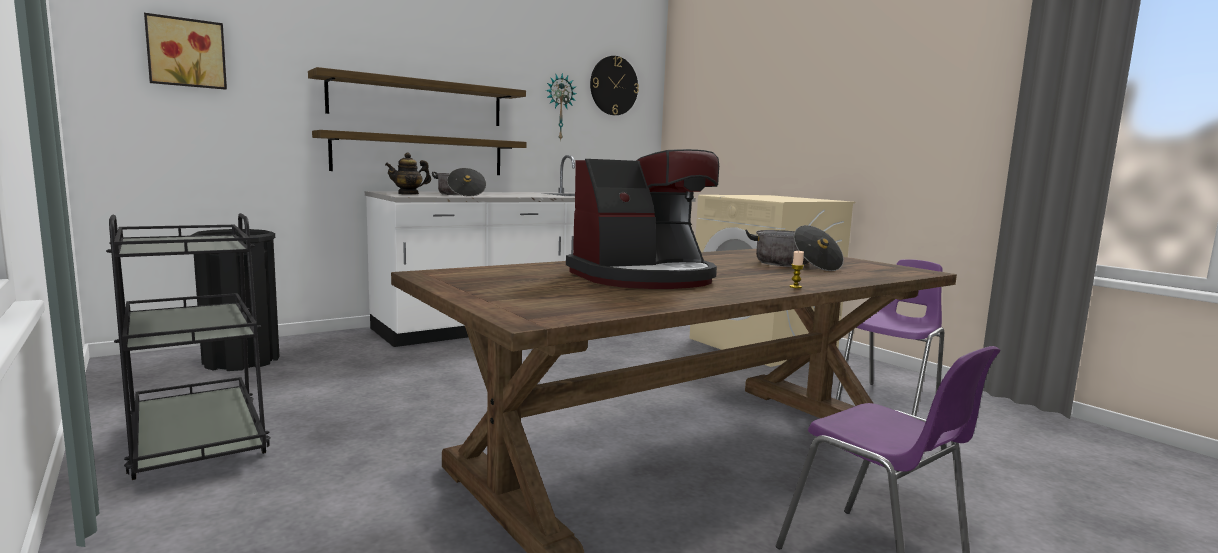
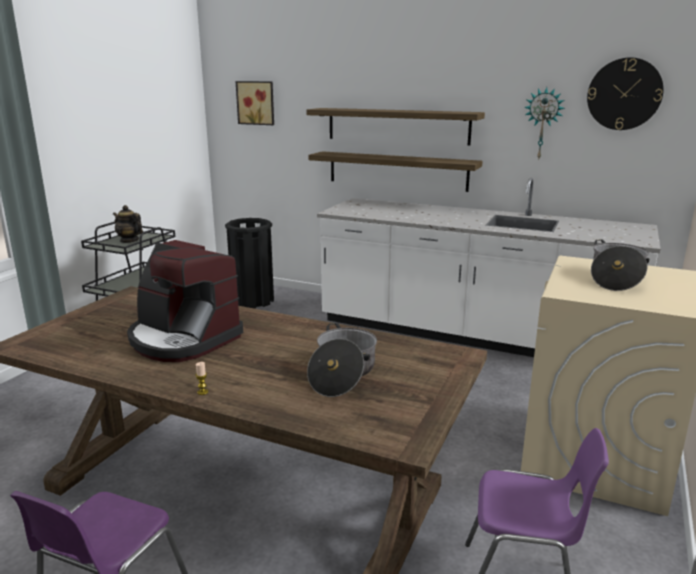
camera: 60 degrees right, 10 degrees up
teapot [385,152,431,195] -> teapot moved to [113,205,143,243]
cooking pot [432,168,486,197] -> cooking pot moved to [591,239,649,291]

